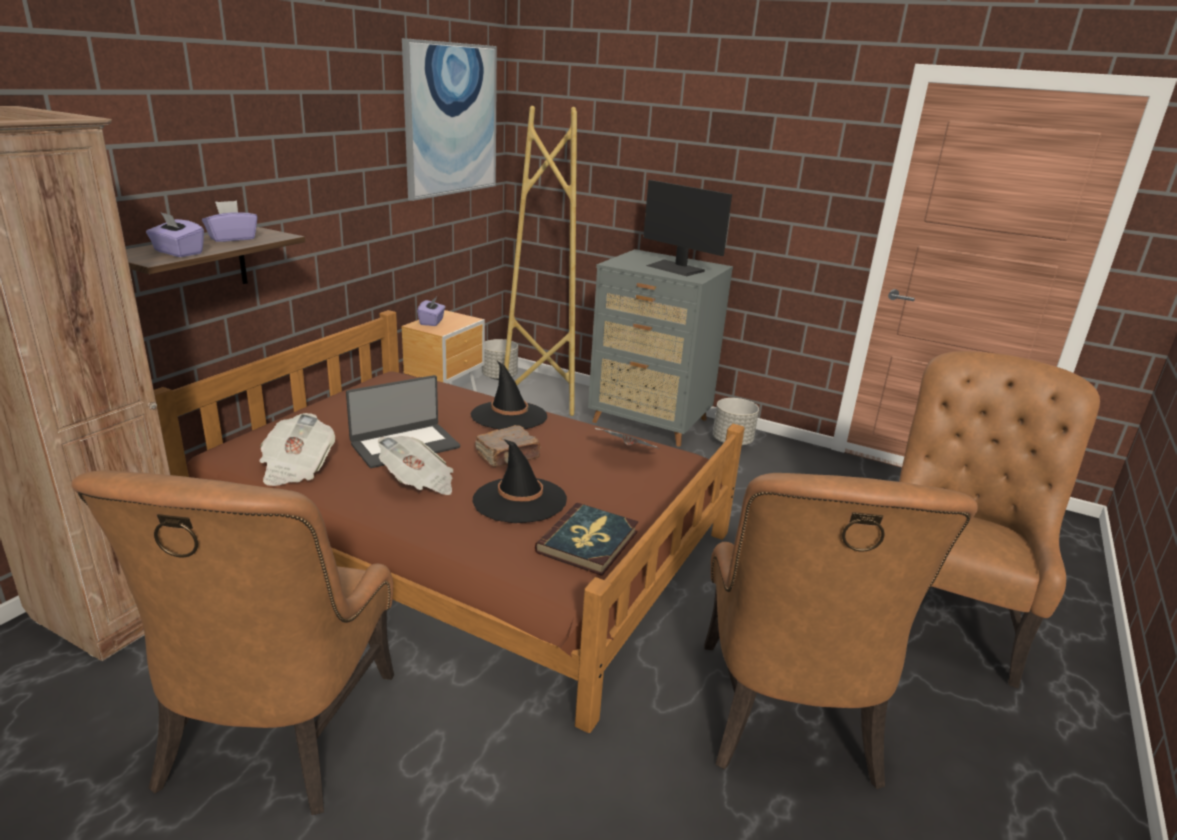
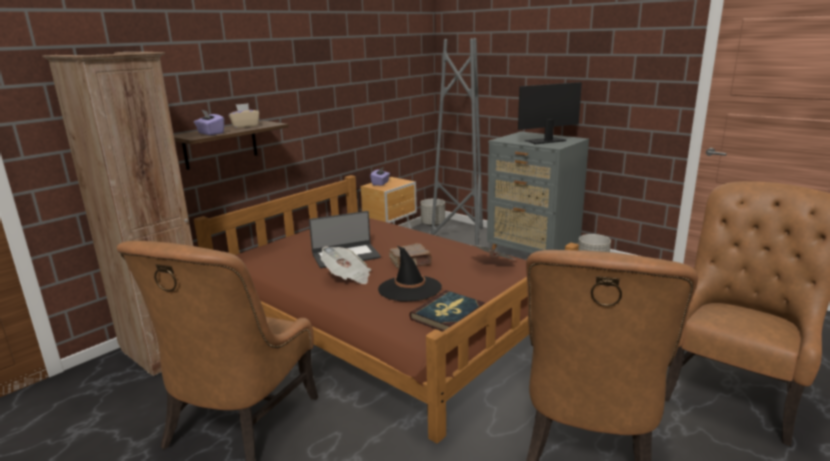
camera: 15 degrees right, 5 degrees down
purple tissue box [202,201,258,242] -> beige tissue box [229,103,259,128]
newspaper [259,413,335,486] -> none
picture [402,38,497,201] -> none
black hat [471,361,547,429] -> none
yellow clothes rack [504,106,577,416] -> grey clothes rack [431,38,483,246]
monitor [643,180,732,276] -> monitor turned 105 degrees clockwise [518,82,582,144]

